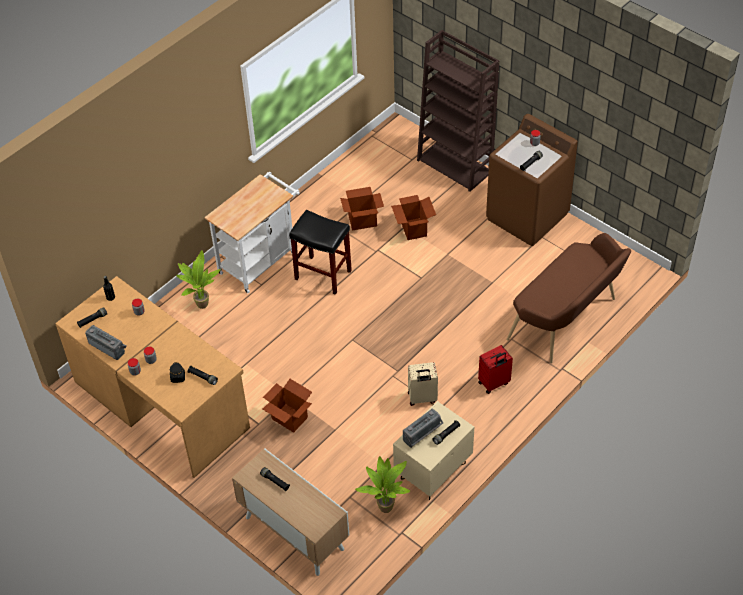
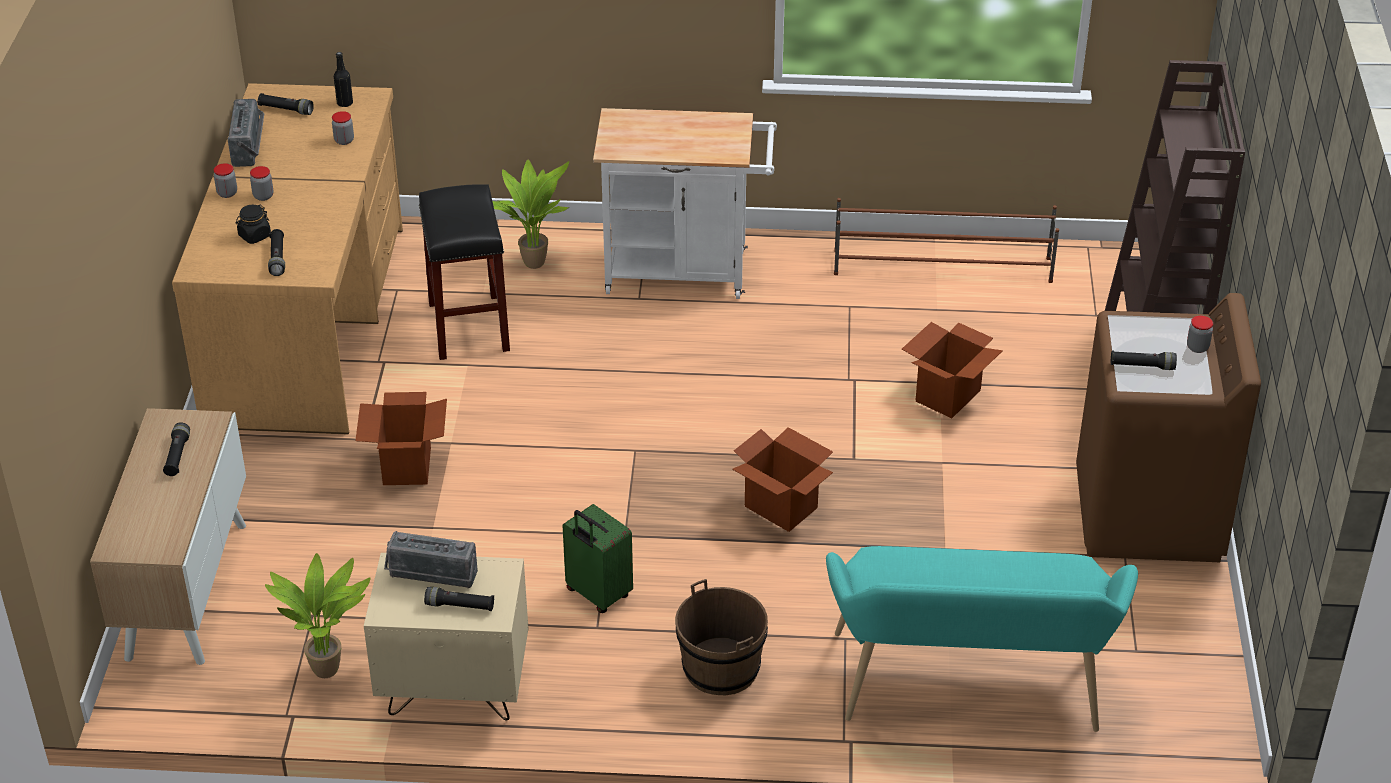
camera: 50 degrees right, 10 degrees down
black stool [289,210,352,295] -> black stool moved to [419,184,510,360]
cardboard box [340,187,384,231] -> cardboard box moved to [732,427,833,532]
beige suitcase [408,362,438,406] -> green suitcase [562,504,633,613]
red suitcase [478,345,513,394] -> brown bucket [675,579,768,695]
brown bench [507,233,631,363] -> turquoise bench [826,546,1138,732]
none -> brown shoe rack [834,198,1059,283]

